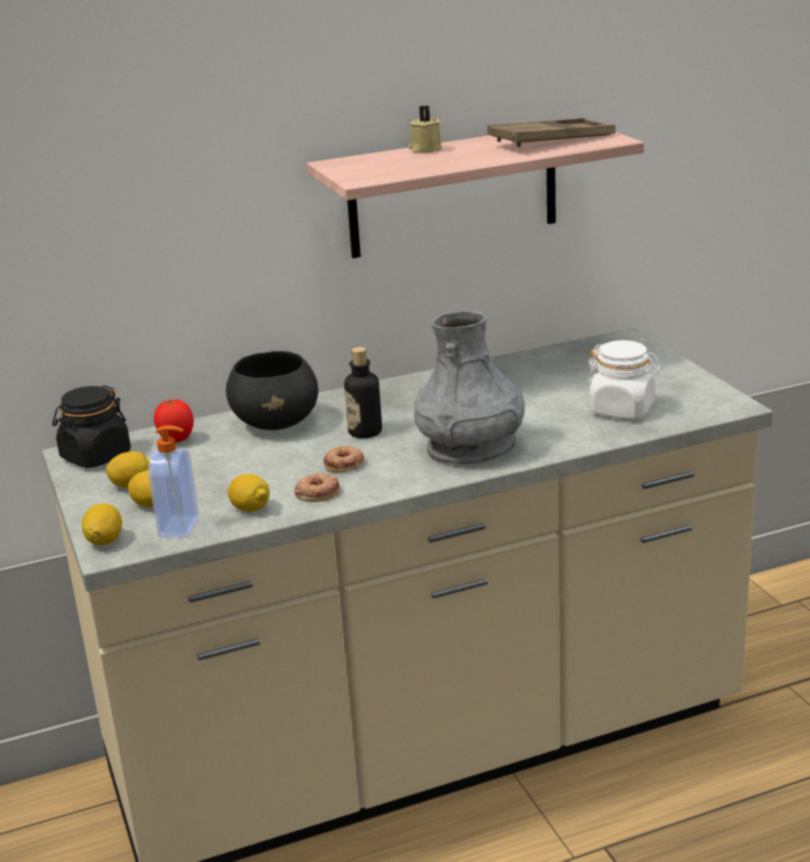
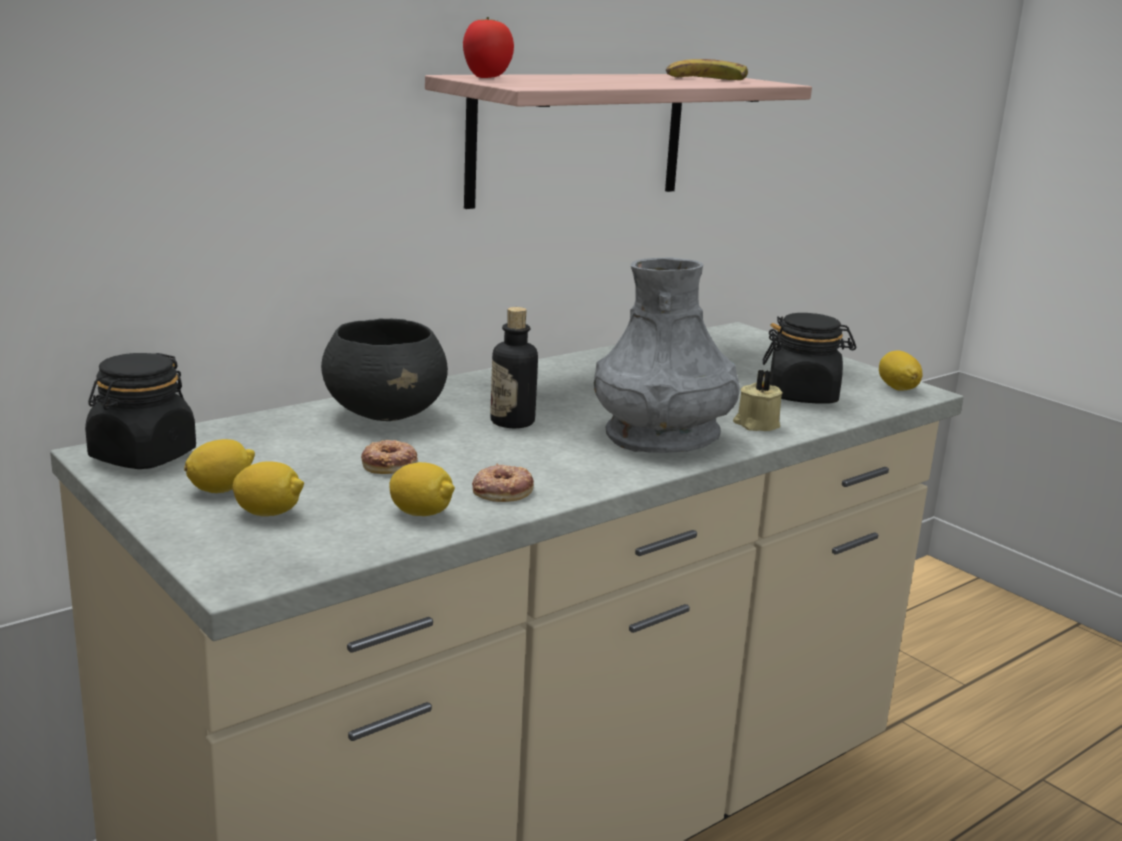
camera: 20 degrees left, 5 degrees down
lemon [82,503,122,545] -> lemon moved to [879,351,923,390]
soap dispenser [148,425,199,538] -> none
tomato [154,399,194,443] -> tomato moved to [463,17,514,78]
donut [323,446,364,473] -> donut moved to [361,440,418,474]
beige candle [409,105,442,153] -> beige candle moved to [733,370,783,431]
brown tray [487,118,616,147] -> banana [666,59,748,80]
white jar [586,340,662,419] -> black jar [763,313,856,404]

